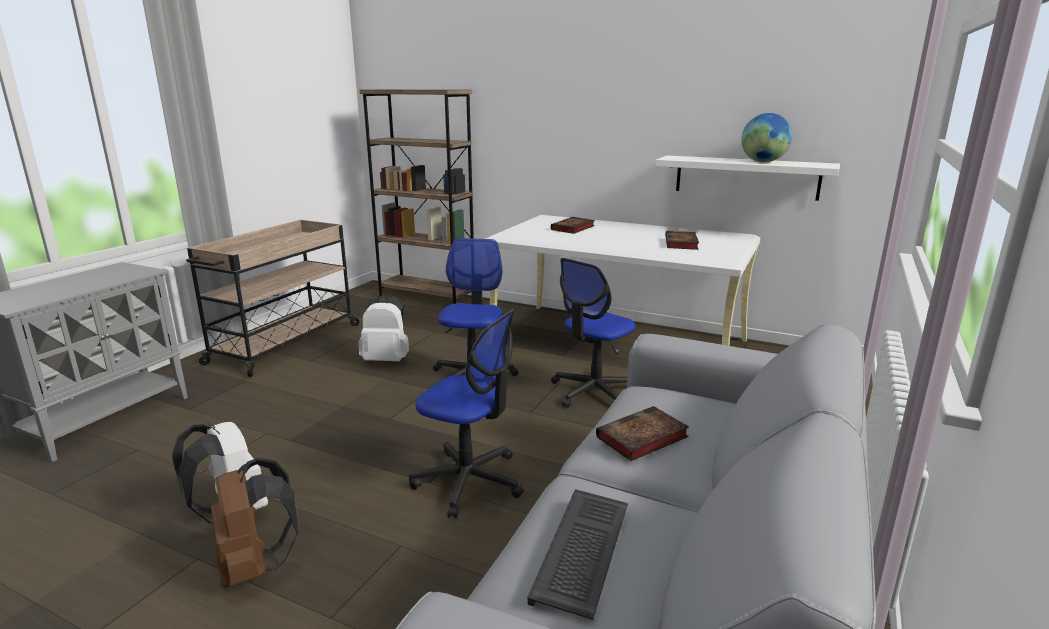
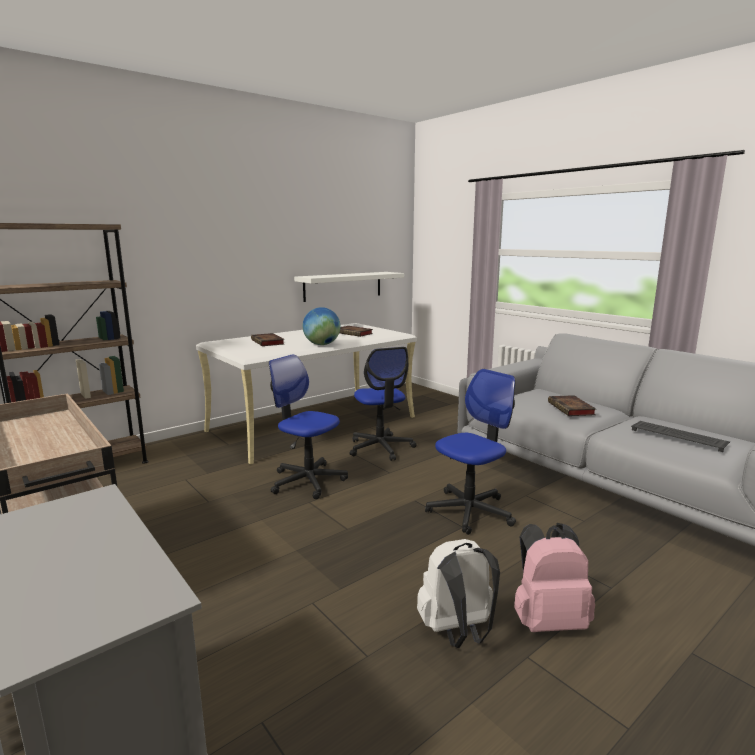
camera: 65 degrees left, 5 degrees down
brown backpack [211,457,299,588] -> pink backpack [514,523,595,632]
white backpack [358,295,409,361] -> none
globe [741,113,792,162] -> globe moved to [303,307,340,345]

